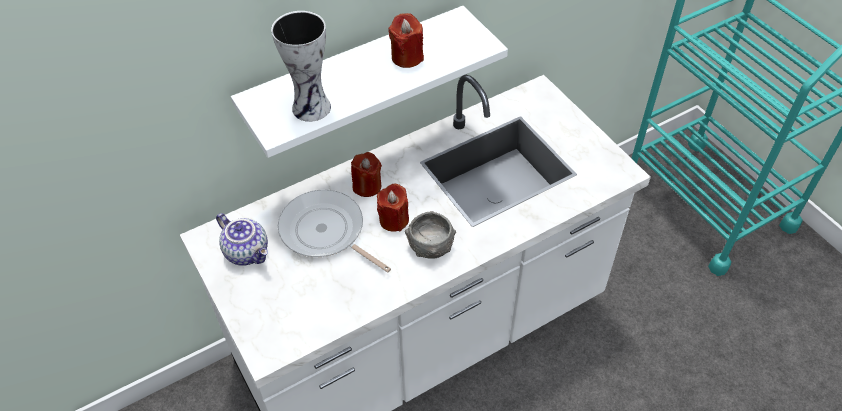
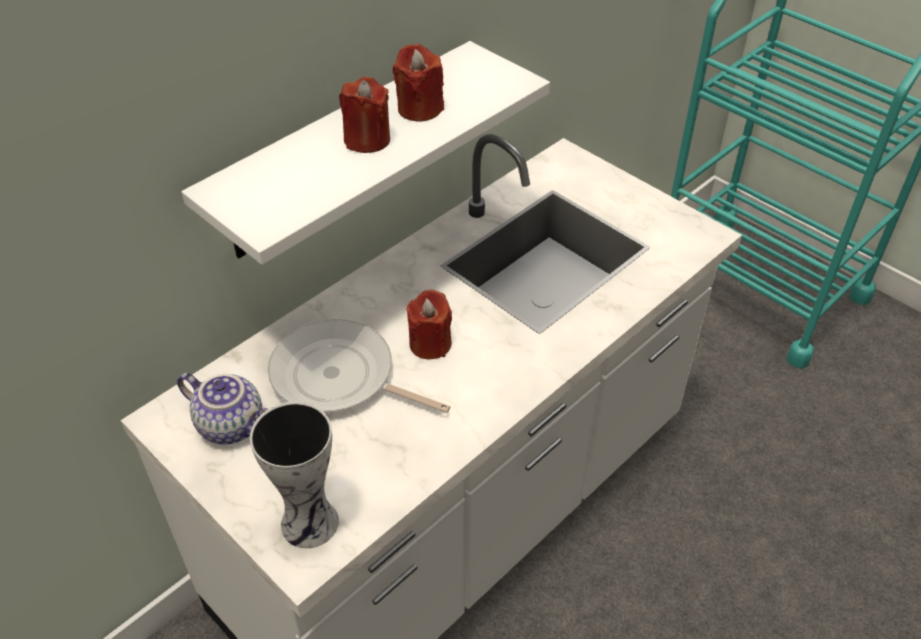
camera: 15 degrees left, 5 degrees down
vase [271,11,331,122] -> vase moved to [250,402,339,548]
red candle [351,152,382,197] -> red candle moved to [339,76,390,153]
grey bowl [405,211,456,259] -> none

